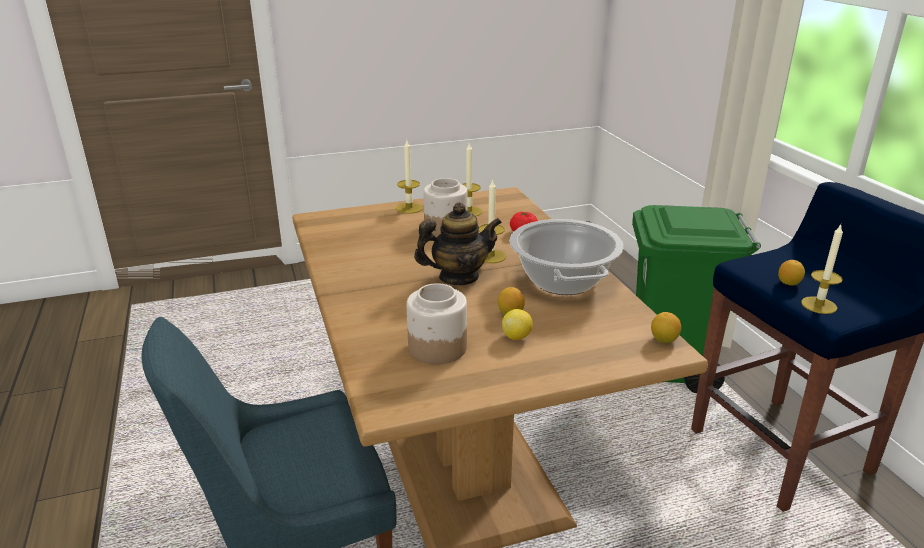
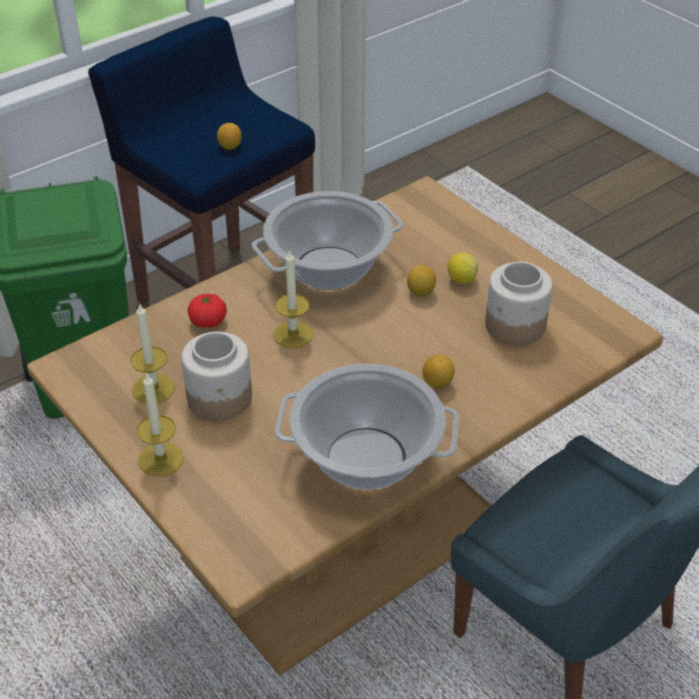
camera: 110 degrees left, 15 degrees up
teapot [414,202,502,285] -> none
lemon [651,312,681,343] -> lemon moved to [423,355,455,388]
candle [801,225,843,314] -> none
none -> cooking pot [275,364,459,490]

